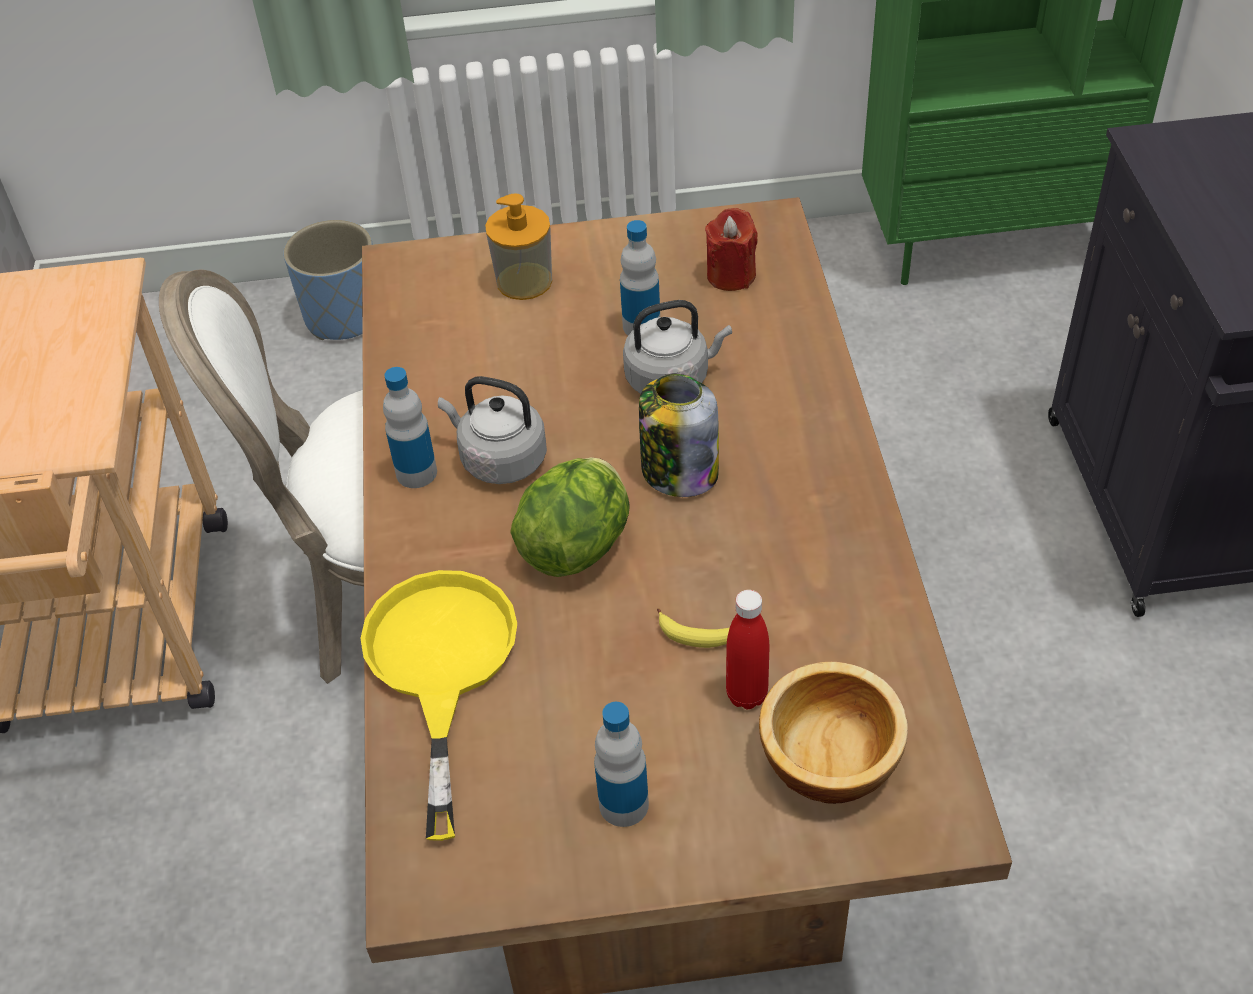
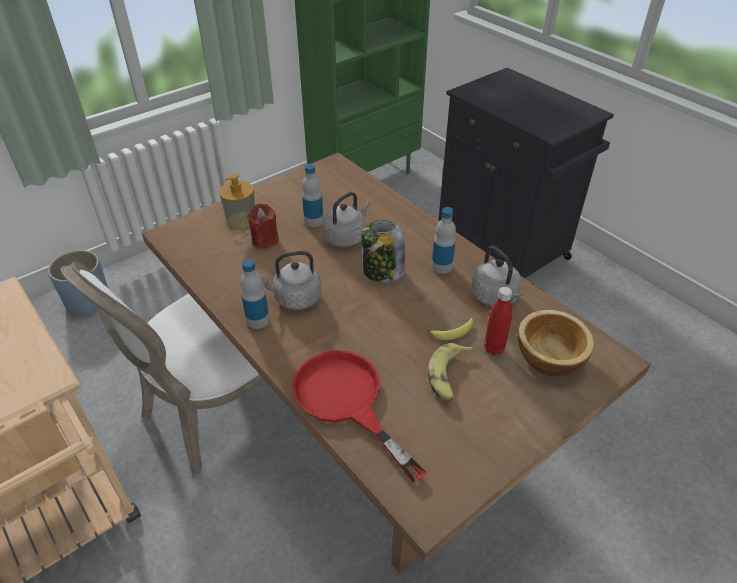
camera: 35 degrees left, 5 degrees down
yellow frying pan [360,570,517,841] -> red frying pan [292,350,427,483]
lettuce [510,457,630,577] -> none
bottle [594,702,649,827] -> bottle moved to [431,207,456,274]
red candle [705,208,758,291] -> red candle moved to [247,204,279,248]
none -> banana [428,343,474,403]
none -> grey kettle [472,246,523,306]

